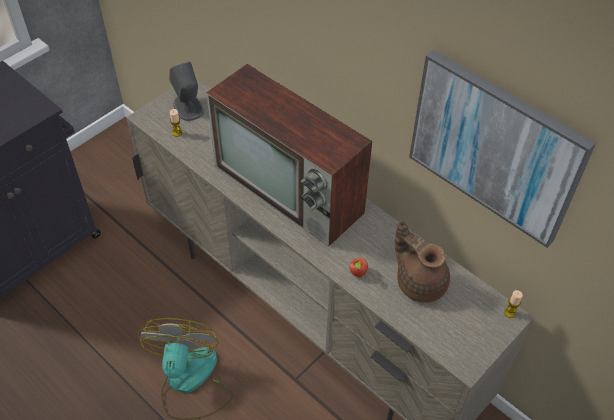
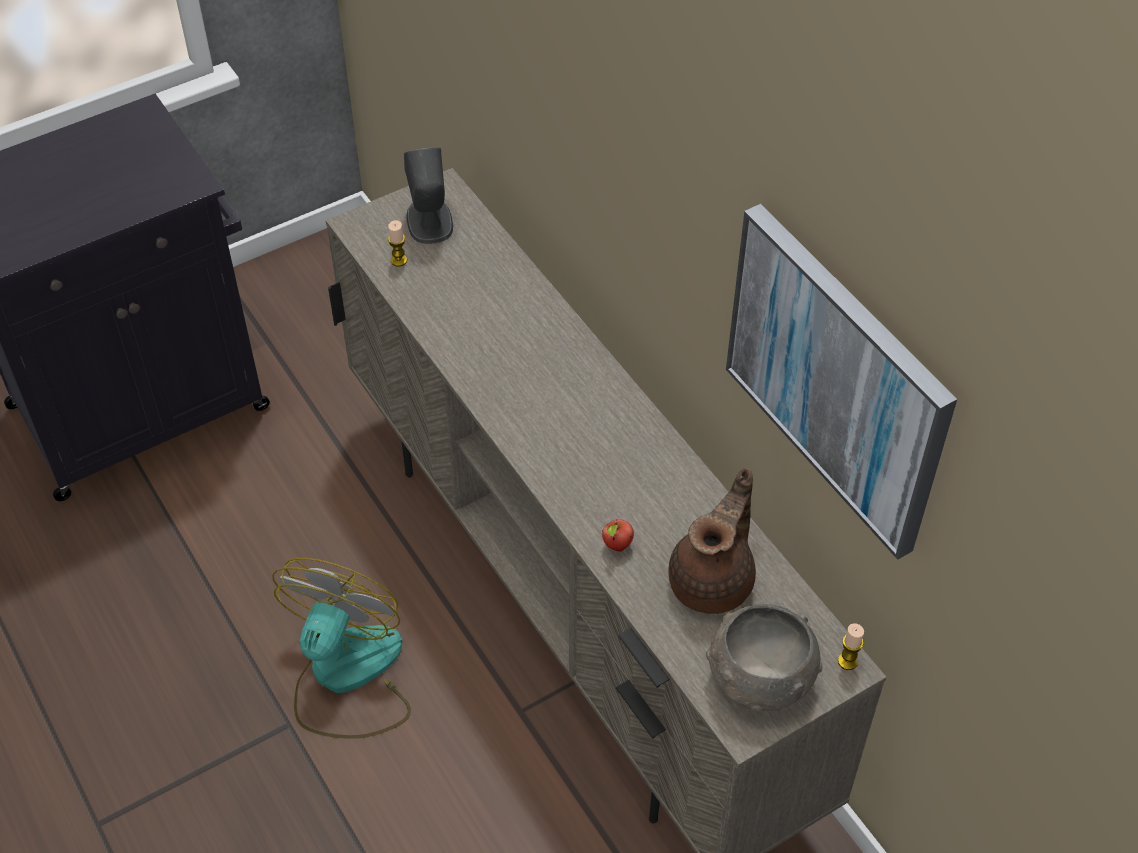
camera: 15 degrees right, 0 degrees up
television [206,64,372,247] -> none
brown teapot [394,220,450,303] -> brown teapot turned 60 degrees clockwise [668,467,756,614]
none -> grey bowl [706,604,822,712]

